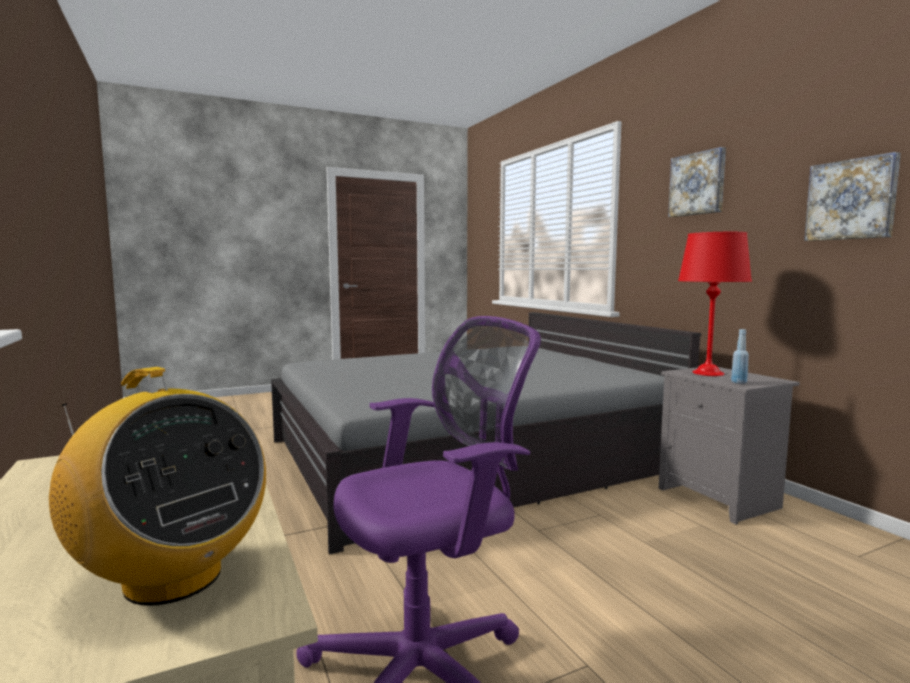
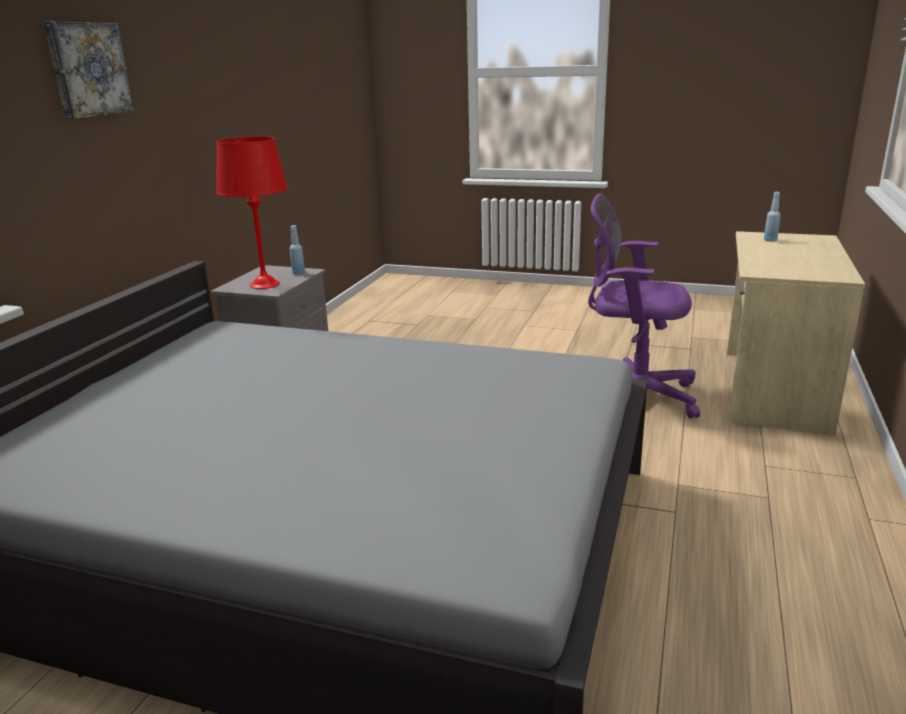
camera: 135 degrees left, 15 degrees up
radio [49,367,266,606] -> blue bottle [764,192,781,242]
picture [804,152,901,241] -> none

